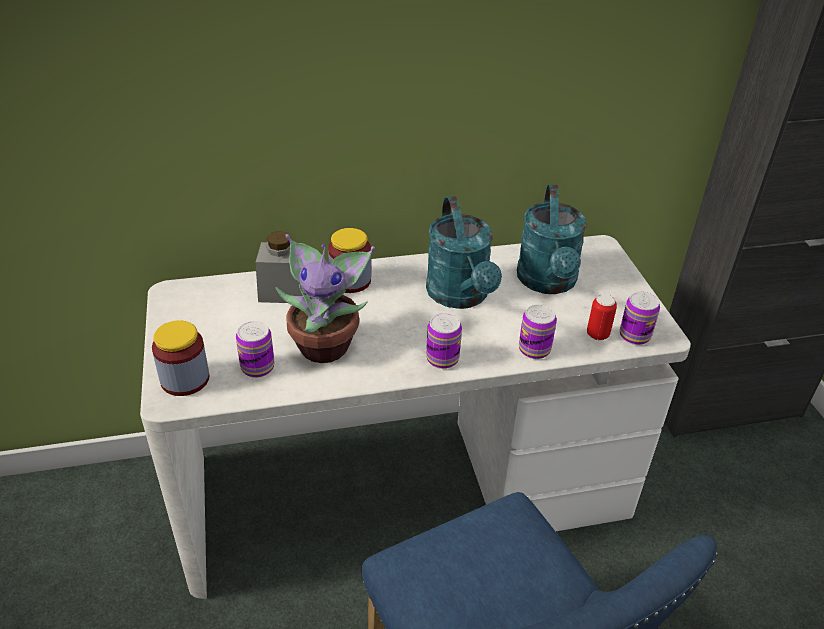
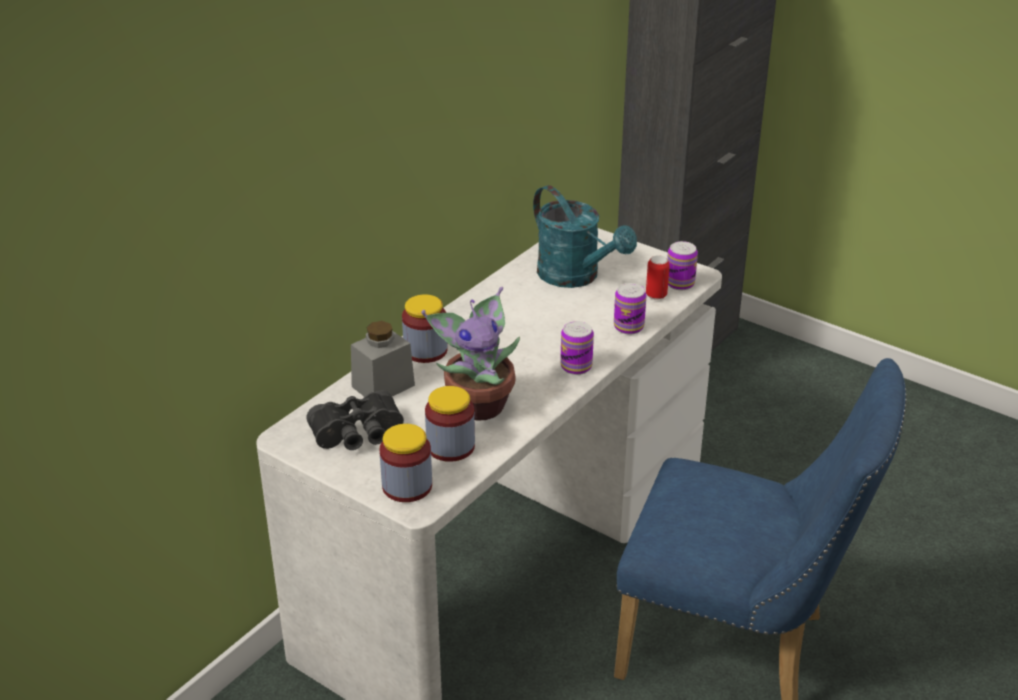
camera: 40 degrees left, 5 degrees down
can [236,321,275,378] -> jar [425,386,475,462]
turquoise watering can [426,196,502,309] -> none
none -> black binoculars [306,391,404,450]

